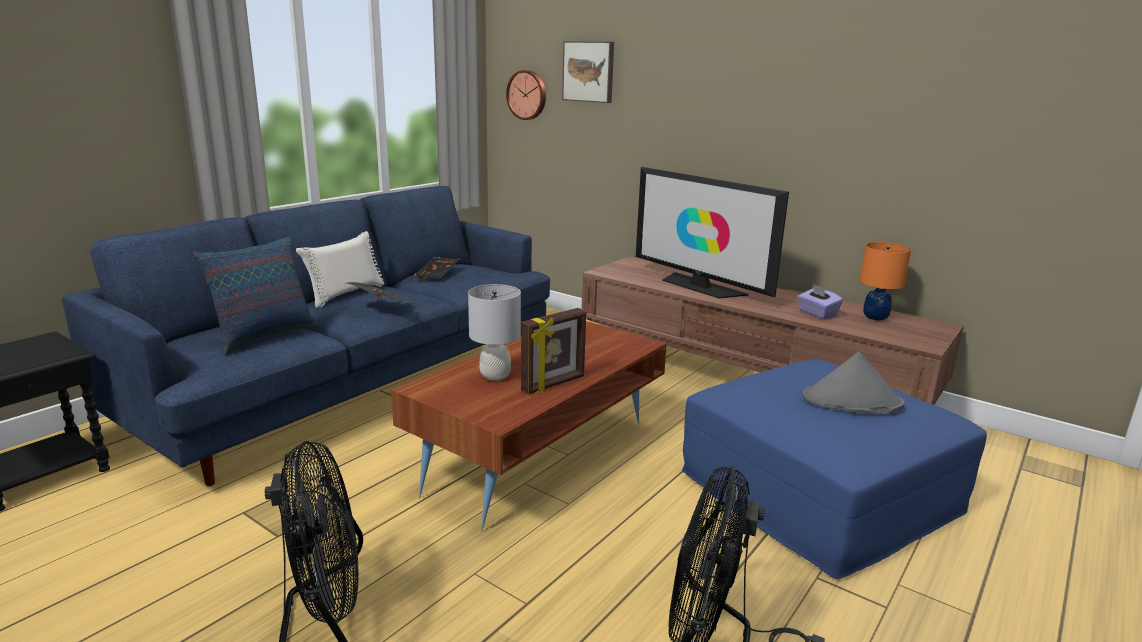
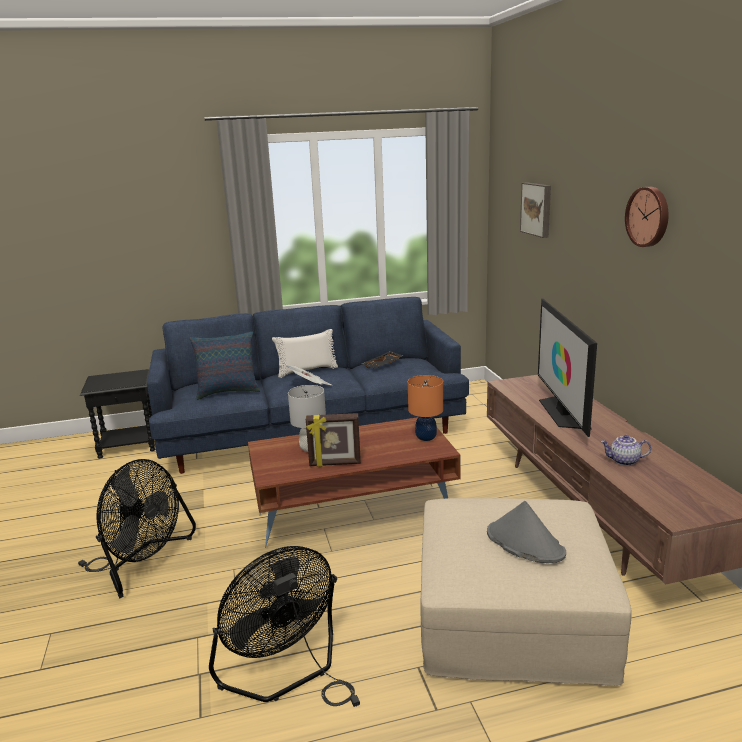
camera: 40 degrees right, 0 degrees up
wall clock [506,70,546,120] -> wall clock moved to [625,187,668,247]
blue ottoman [682,359,987,579] -> beige ottoman [420,498,632,686]
purple tissue box [798,284,843,319] -> teapot [601,435,651,466]
orange table lamp [860,242,911,321] -> orange table lamp moved to [408,375,443,441]

